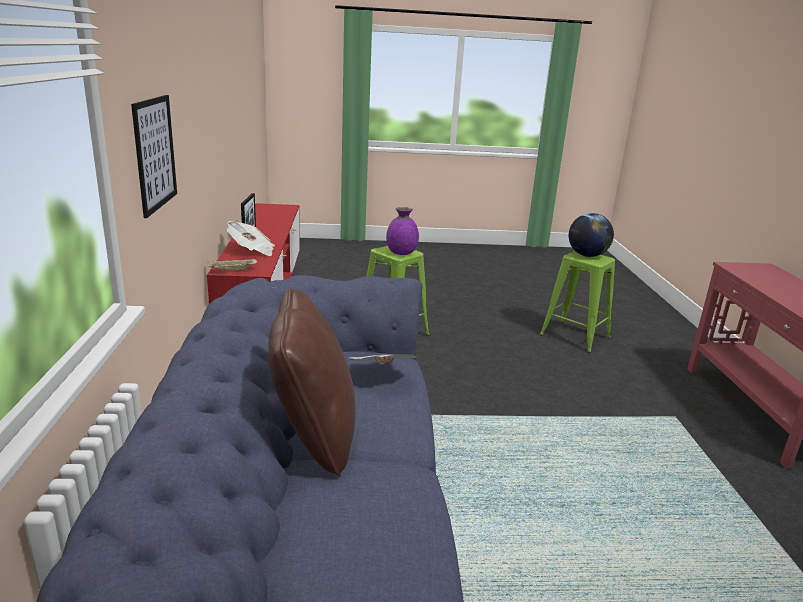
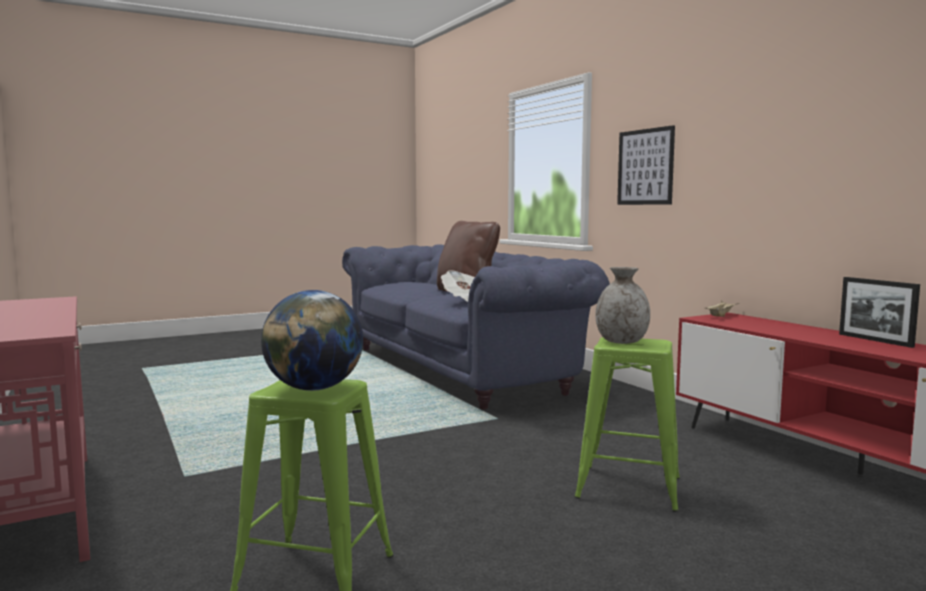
camera: 155 degrees right, 15 degrees down
newspaper [227,221,275,256] -> none
purple vase [386,207,419,255] -> grey vase [595,267,650,344]

